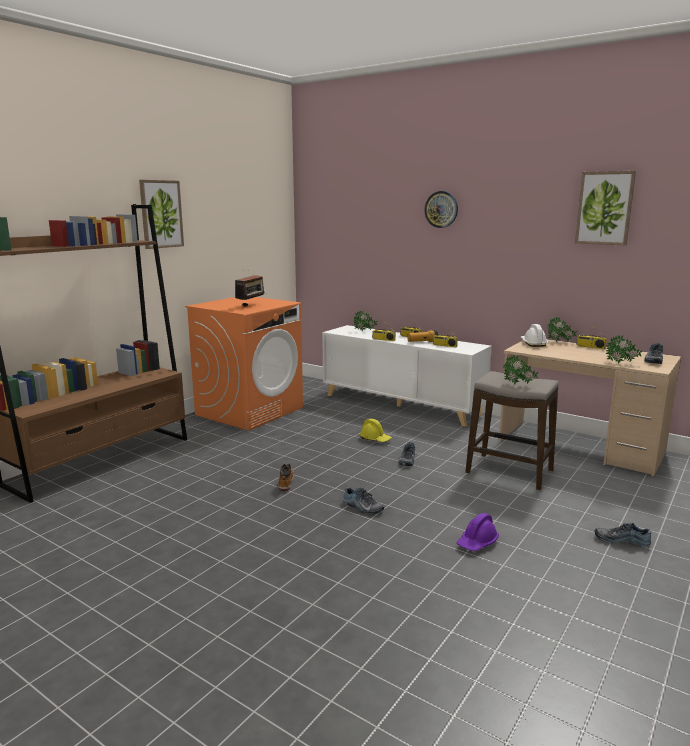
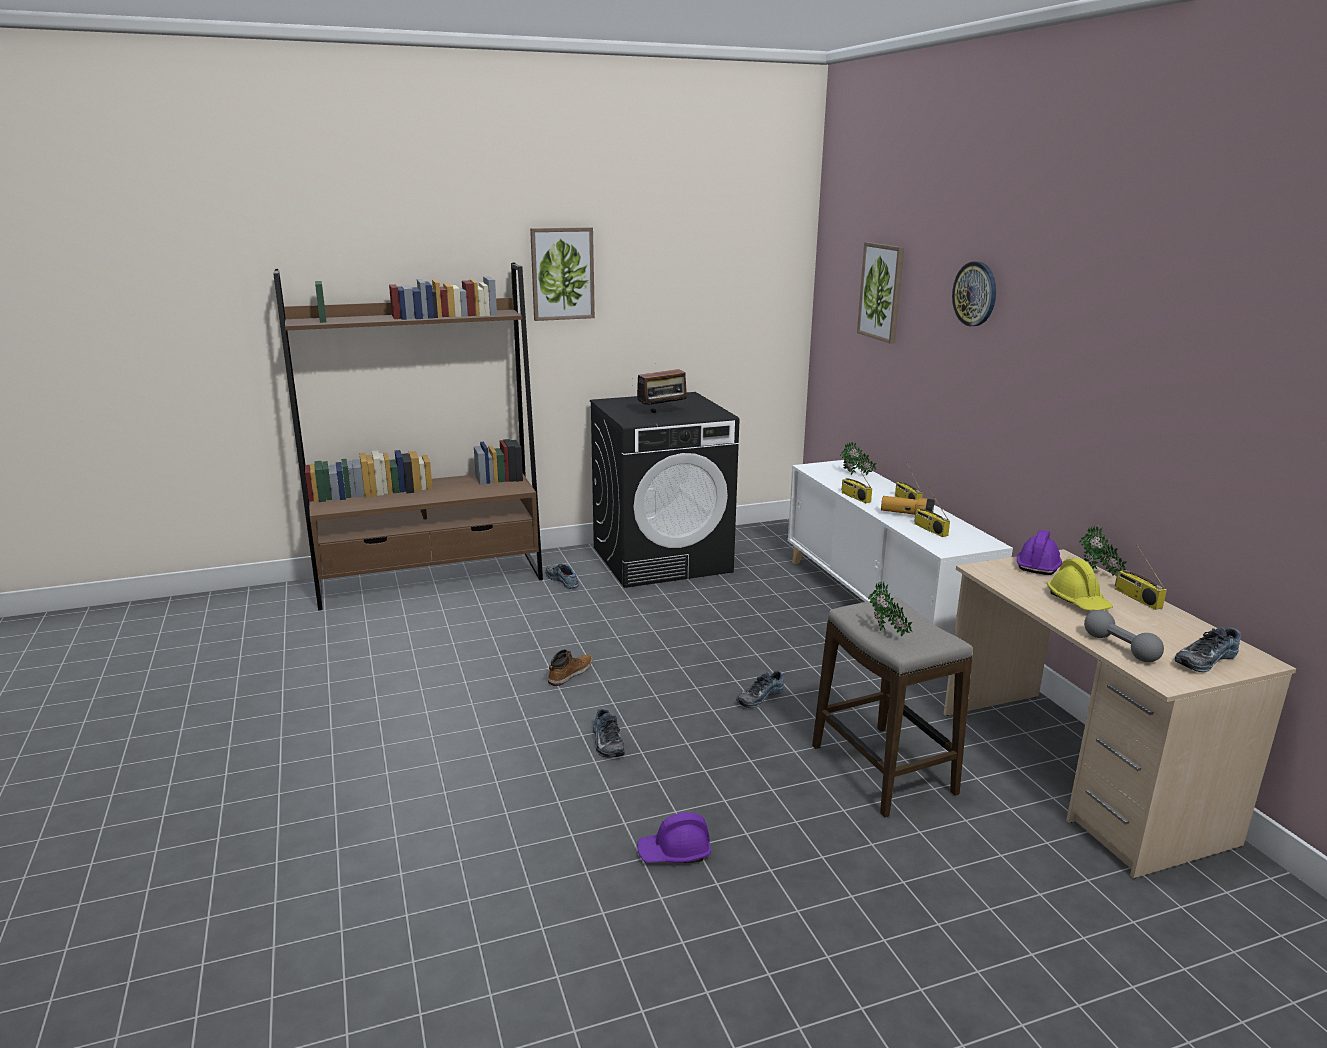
camera: 35 degrees right, 5 degrees up
orange washing machine [185,297,303,431] -> black washing machine [590,392,739,588]
yellow hard hat [359,419,392,442] -> yellow hard hat moved to [1047,558,1113,610]
white hard hat [521,324,548,347] -> purple hard hat [1017,530,1062,575]
picture [575,171,636,245] -> picture moved to [857,242,904,344]
shoe [595,523,651,547] -> shoe moved to [546,564,579,589]
potted plant [606,335,642,364] -> grey dumbbell [1084,610,1164,662]

